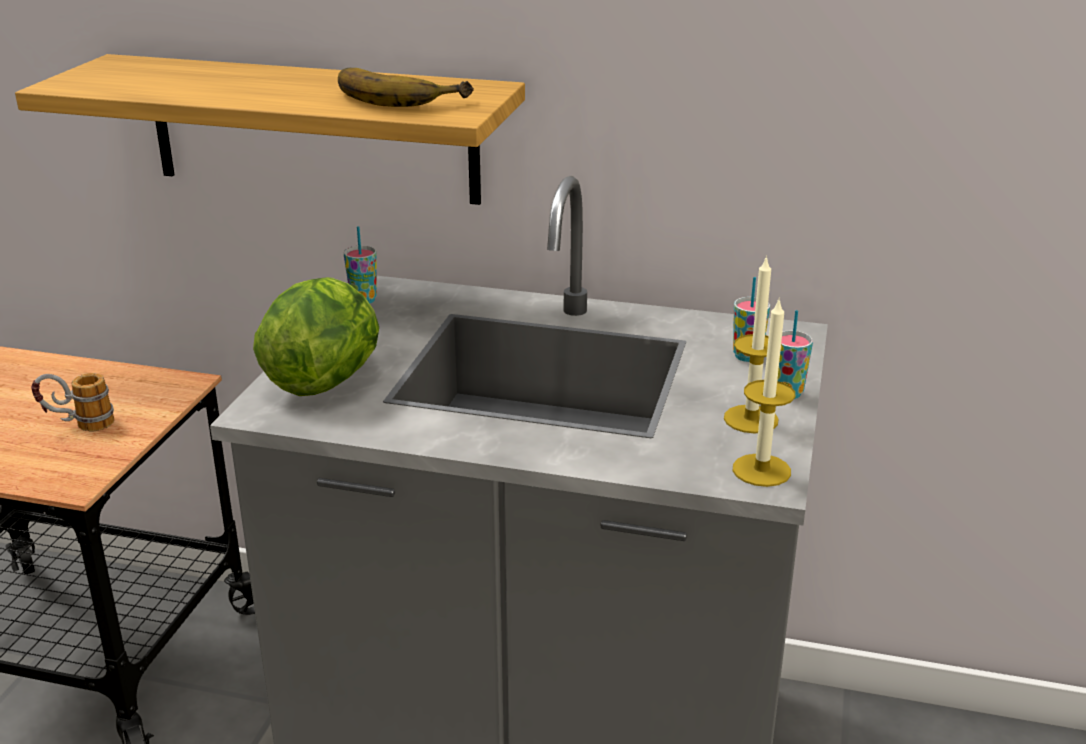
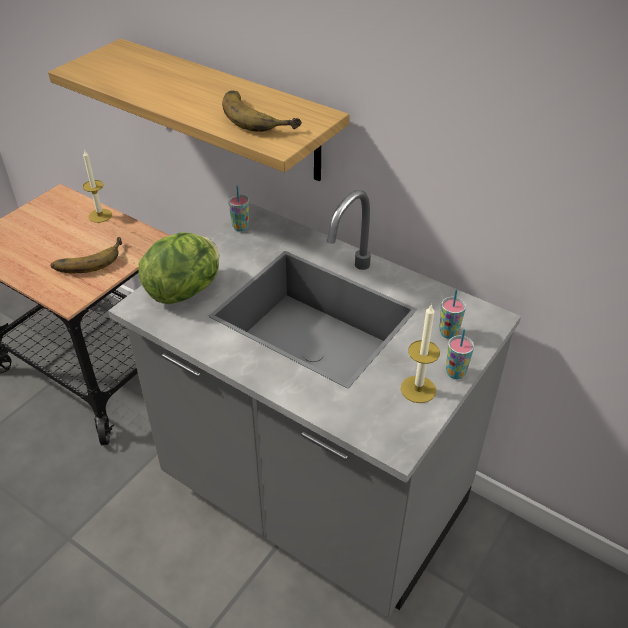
camera: 20 degrees right, 15 degrees up
mug [31,373,114,431] -> banana [51,237,122,273]
candle [733,297,795,487] -> candle moved to [83,149,112,223]

